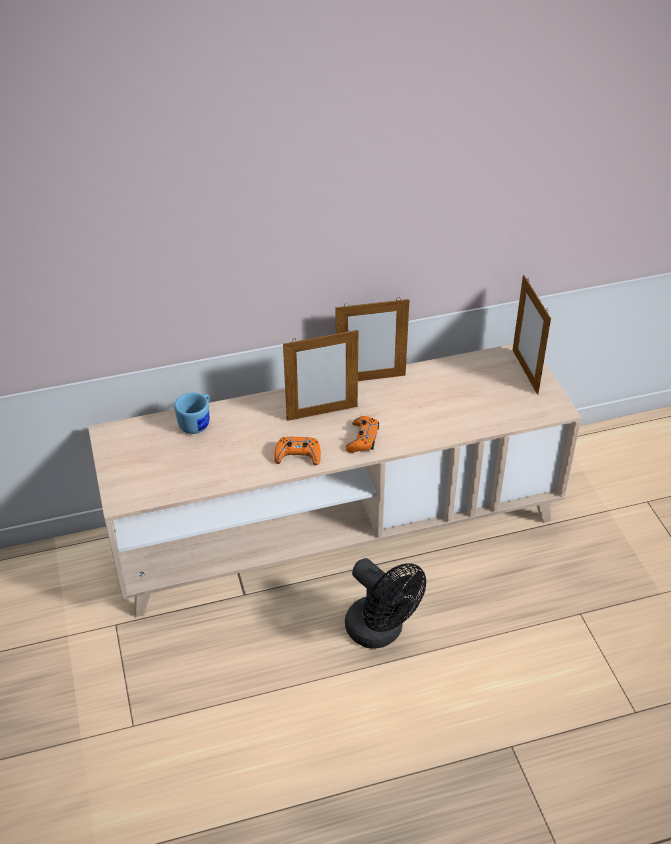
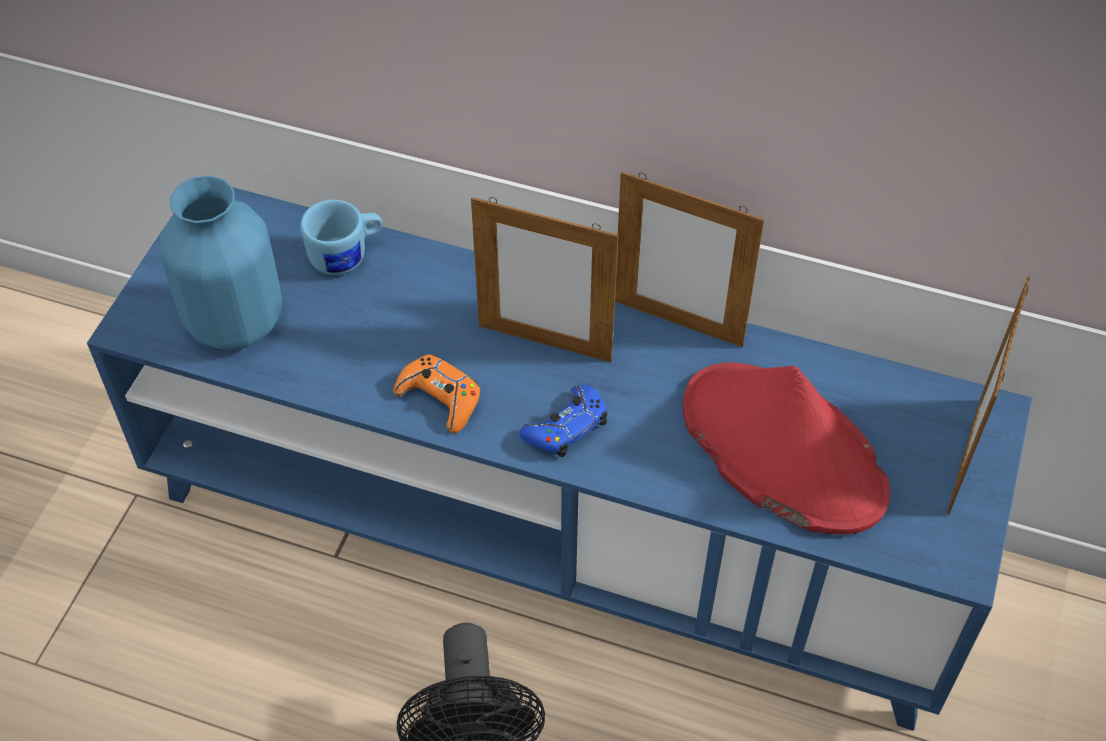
camera: 35 degrees right, 10 degrees up
beige tv stand [88,344,581,617] -> blue tv stand [87,187,1032,731]
orange game controller [346,416,379,453] -> blue game controller [520,385,607,457]
none -> blue vase [160,175,282,350]
none -> red hat [683,362,890,534]

